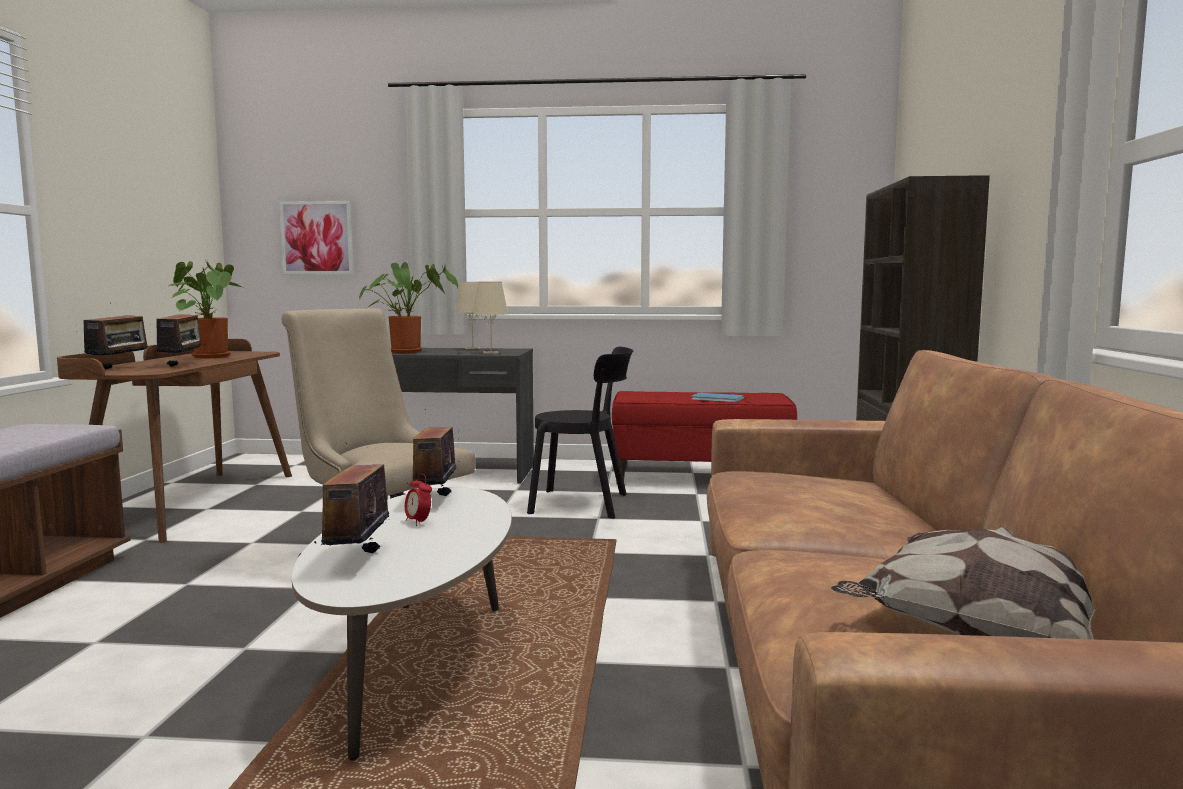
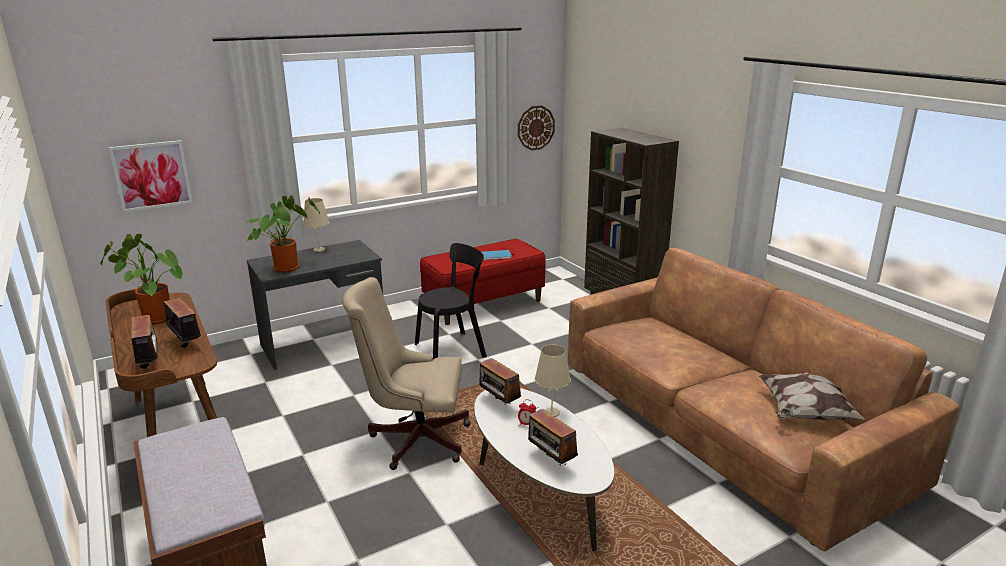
camera: 35 degrees left, 15 degrees up
beige table lamp [473,282,508,354] -> beige table lamp moved to [535,345,571,417]
none -> wall clock [518,105,555,151]

